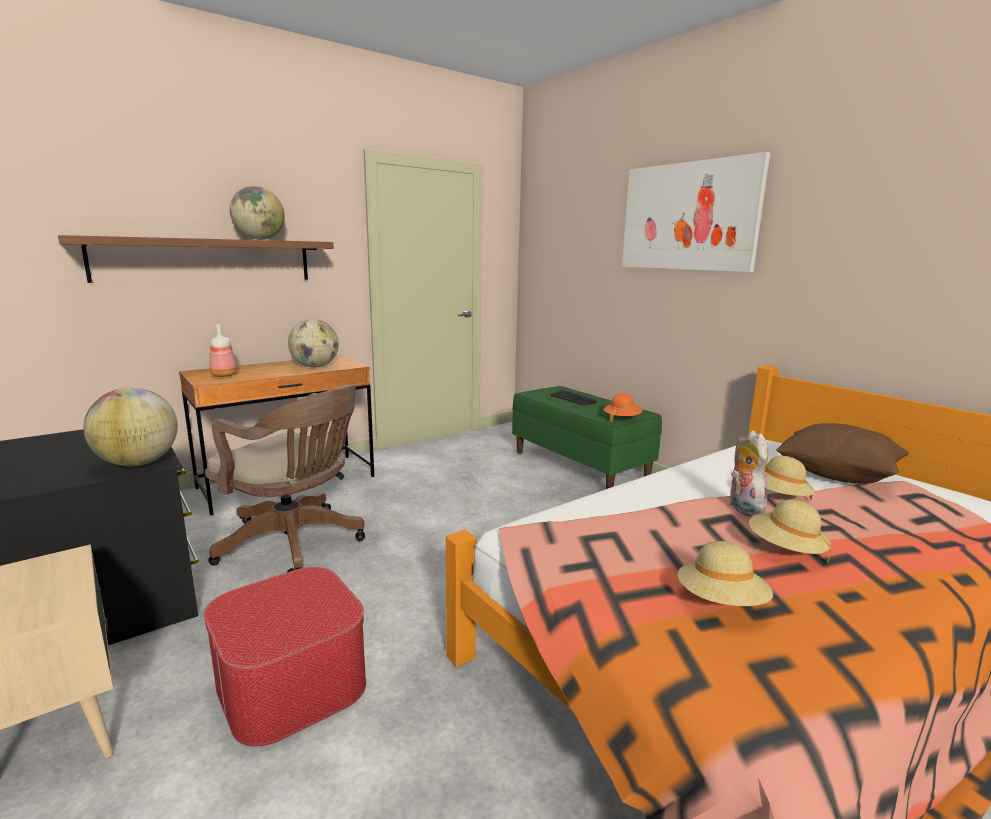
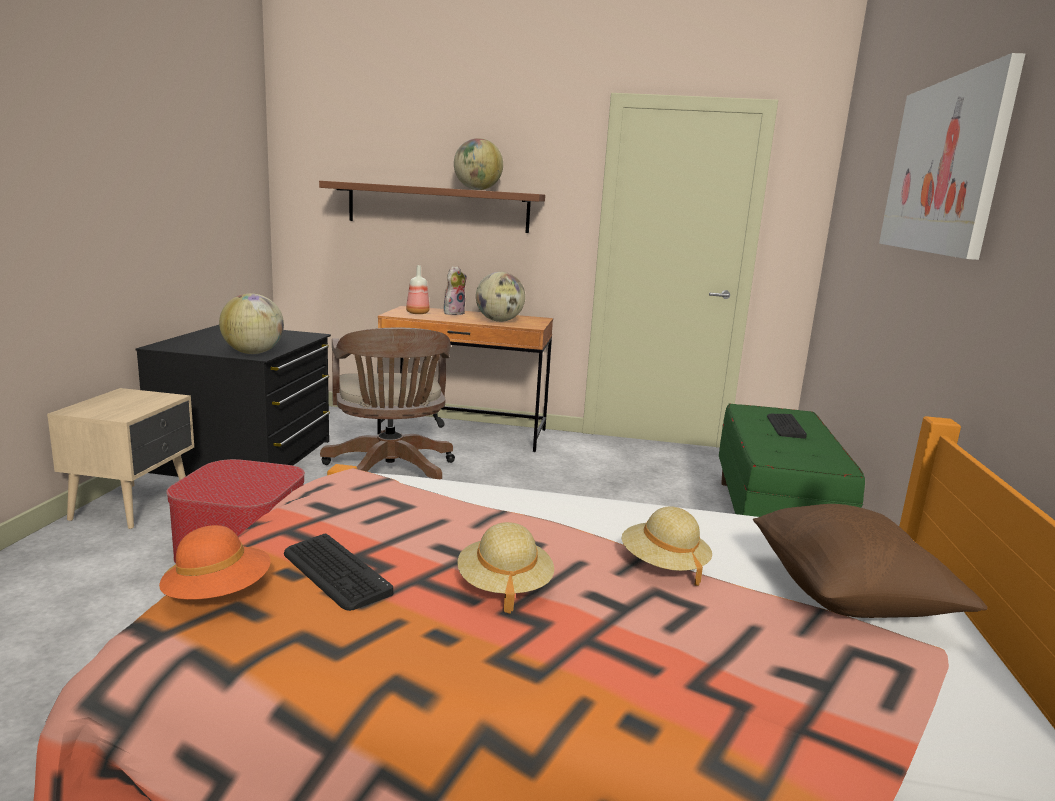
camera: 45 degrees right, 0 degrees up
orange hat [604,393,643,423] -> orange hat moved to [159,525,271,600]
beige hat [678,541,773,606] -> keyboard [284,534,393,611]
plush toy [730,430,768,517] -> plush toy moved to [444,266,467,315]

